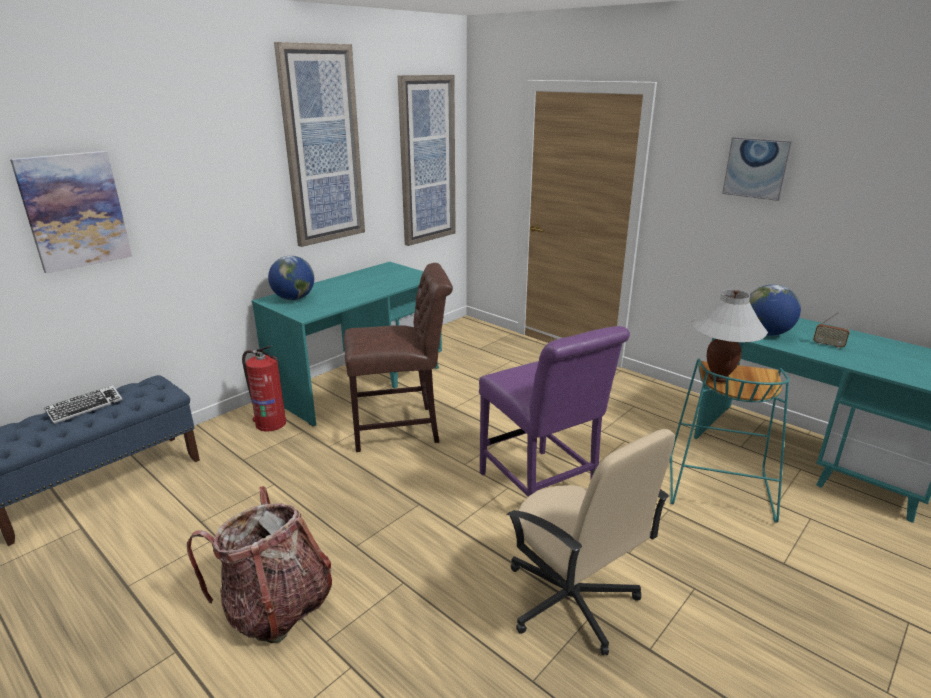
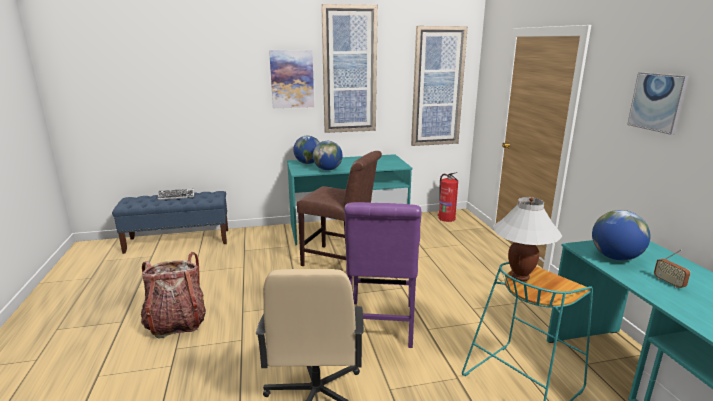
camera: 35 degrees right, 5 degrees down
picture [10,151,132,274] -> picture moved to [269,50,314,108]
fire extinguisher [242,346,286,432] -> fire extinguisher moved to [438,172,458,222]
none -> globe [313,141,343,170]

